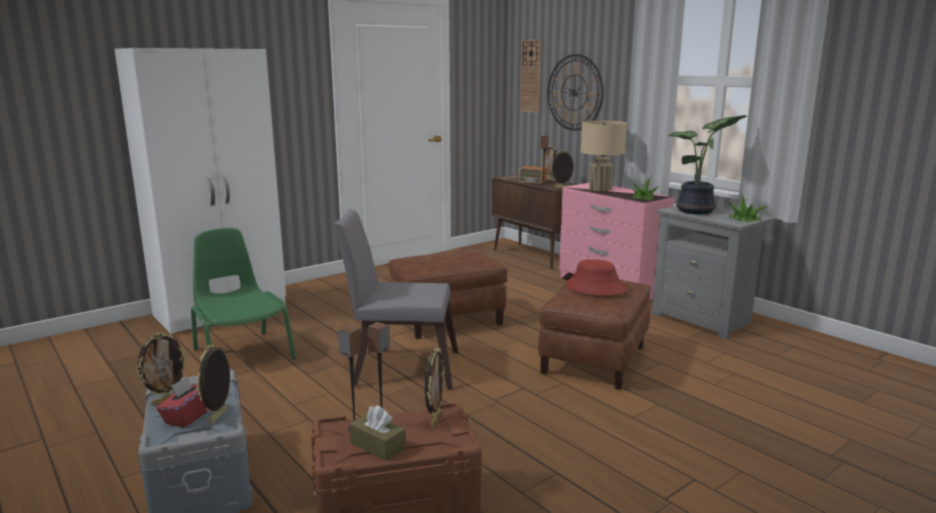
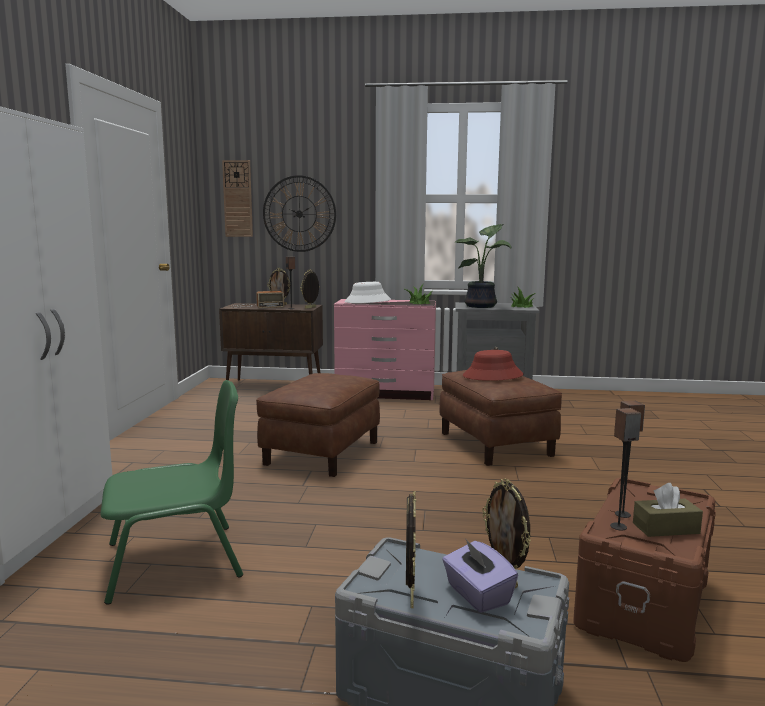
camera: 45 degrees left, 5 degrees down
red tissue box [156,376,208,428] -> purple tissue box [442,538,518,613]
green chair [191,228,296,359] -> green chair turned 150 degrees clockwise [100,380,243,605]
grey chair [333,209,458,390] -> none
picture frame [425,347,445,428] -> none
beige table lamp [581,120,627,191] -> white hat [344,282,391,303]

